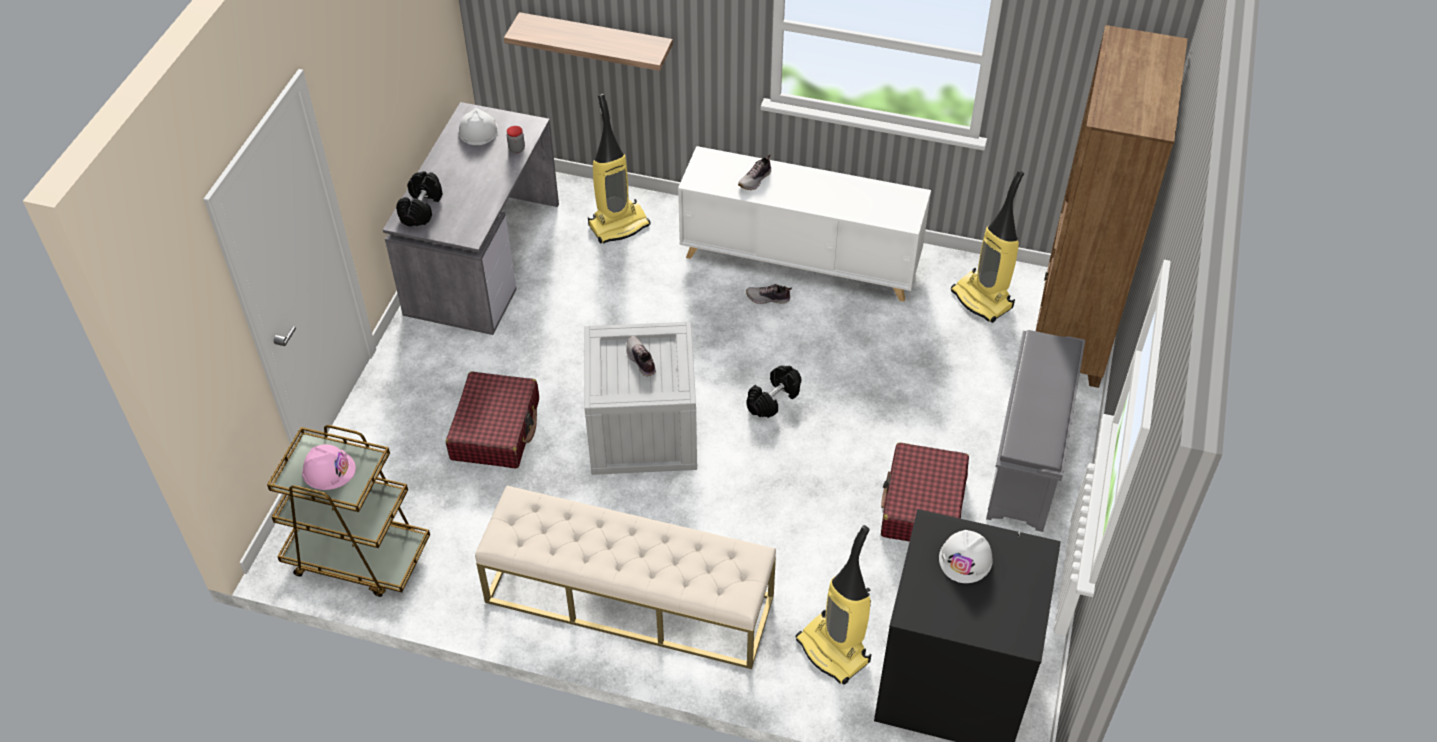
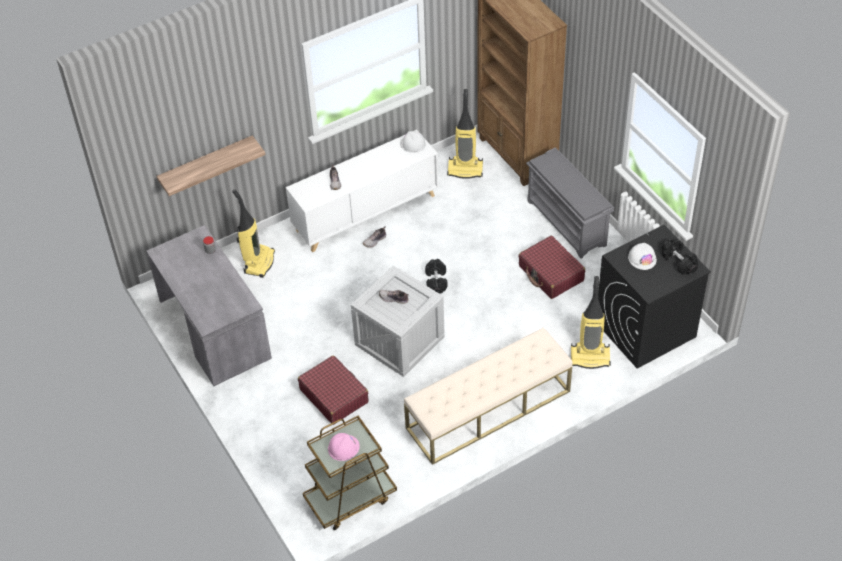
camera: 45 degrees left, 0 degrees up
black dumbbell [396,171,443,226] -> black dumbbell moved to [662,238,698,274]
white hard hat [458,108,498,145] -> white hard hat moved to [400,131,426,153]

